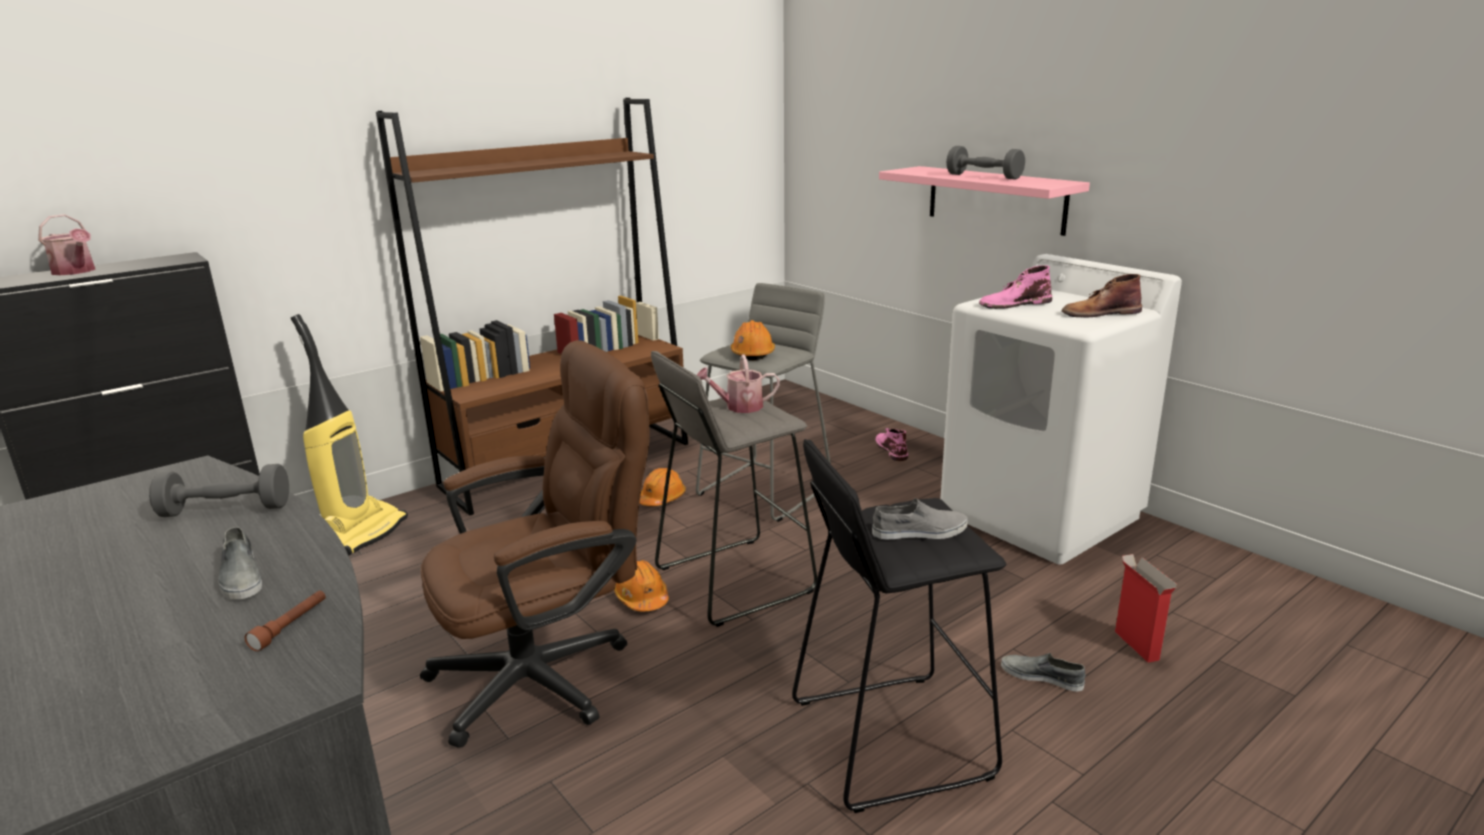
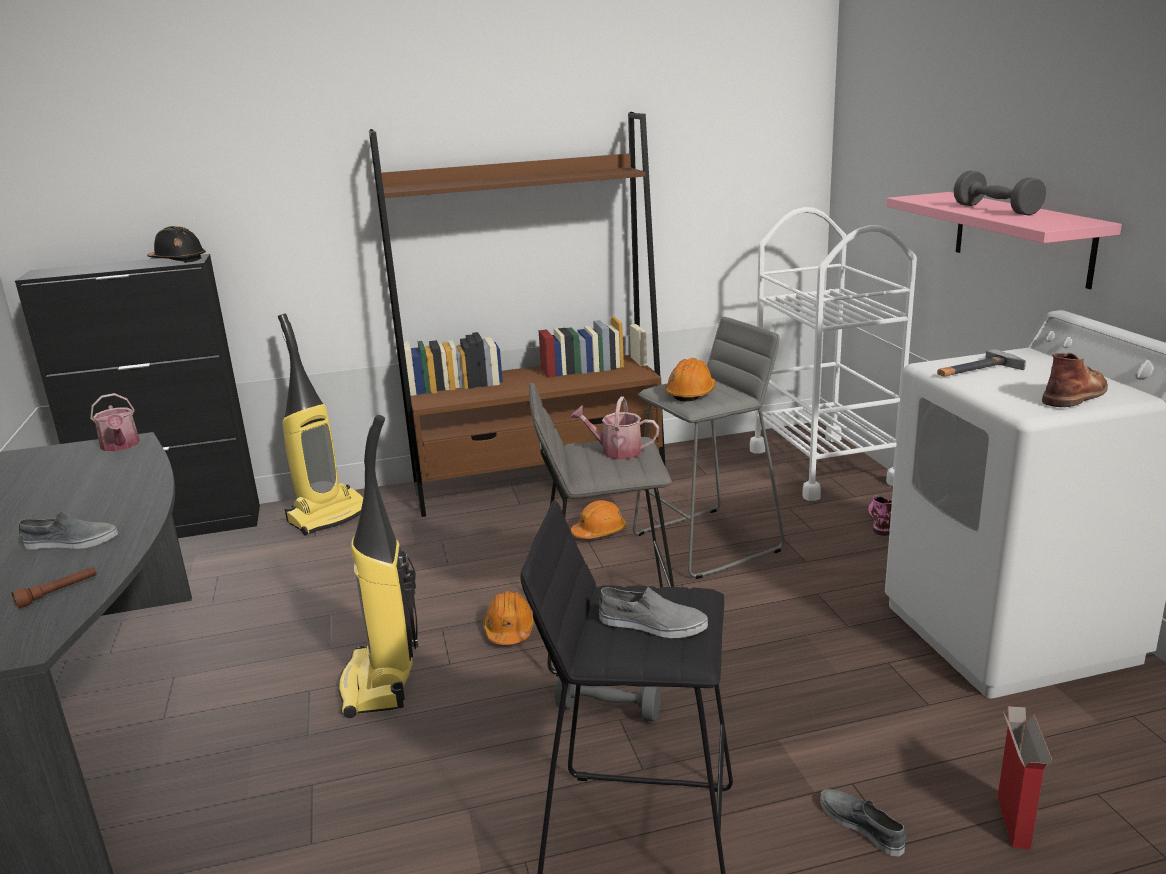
camera: 25 degrees right, 0 degrees up
watering can [38,214,96,275] -> watering can moved to [90,393,140,451]
grey dumbbell [149,464,289,517] -> grey dumbbell moved to [555,676,661,722]
grey shoe [218,527,262,599] -> grey shoe turned 90 degrees counterclockwise [19,511,118,549]
brown office chair [420,340,650,748] -> vacuum cleaner [338,415,418,718]
pink boot [979,265,1052,309] -> hammer [937,349,1026,376]
brown boot [1062,274,1142,317] -> brown boot turned 120 degrees clockwise [1042,353,1108,407]
none -> black hard hat [147,226,206,263]
none -> white cart [750,207,917,501]

